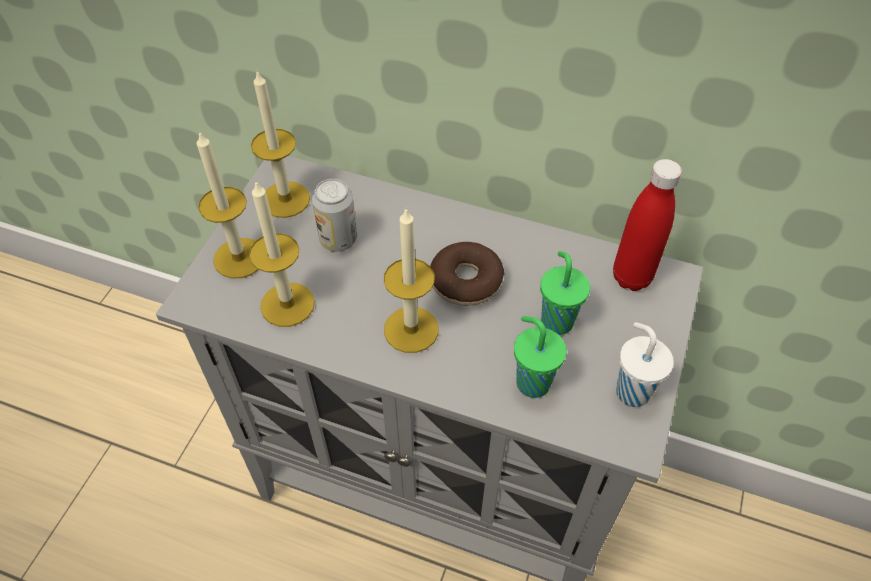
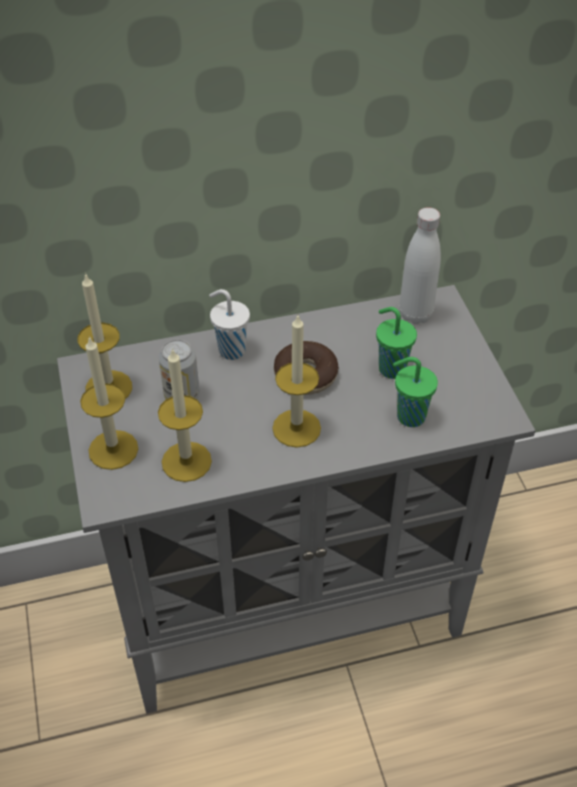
camera: 35 degrees left, 5 degrees down
red bottle [613,159,682,291] -> white bottle [399,207,441,324]
white cup [616,322,674,407] -> white cup moved to [209,289,250,360]

